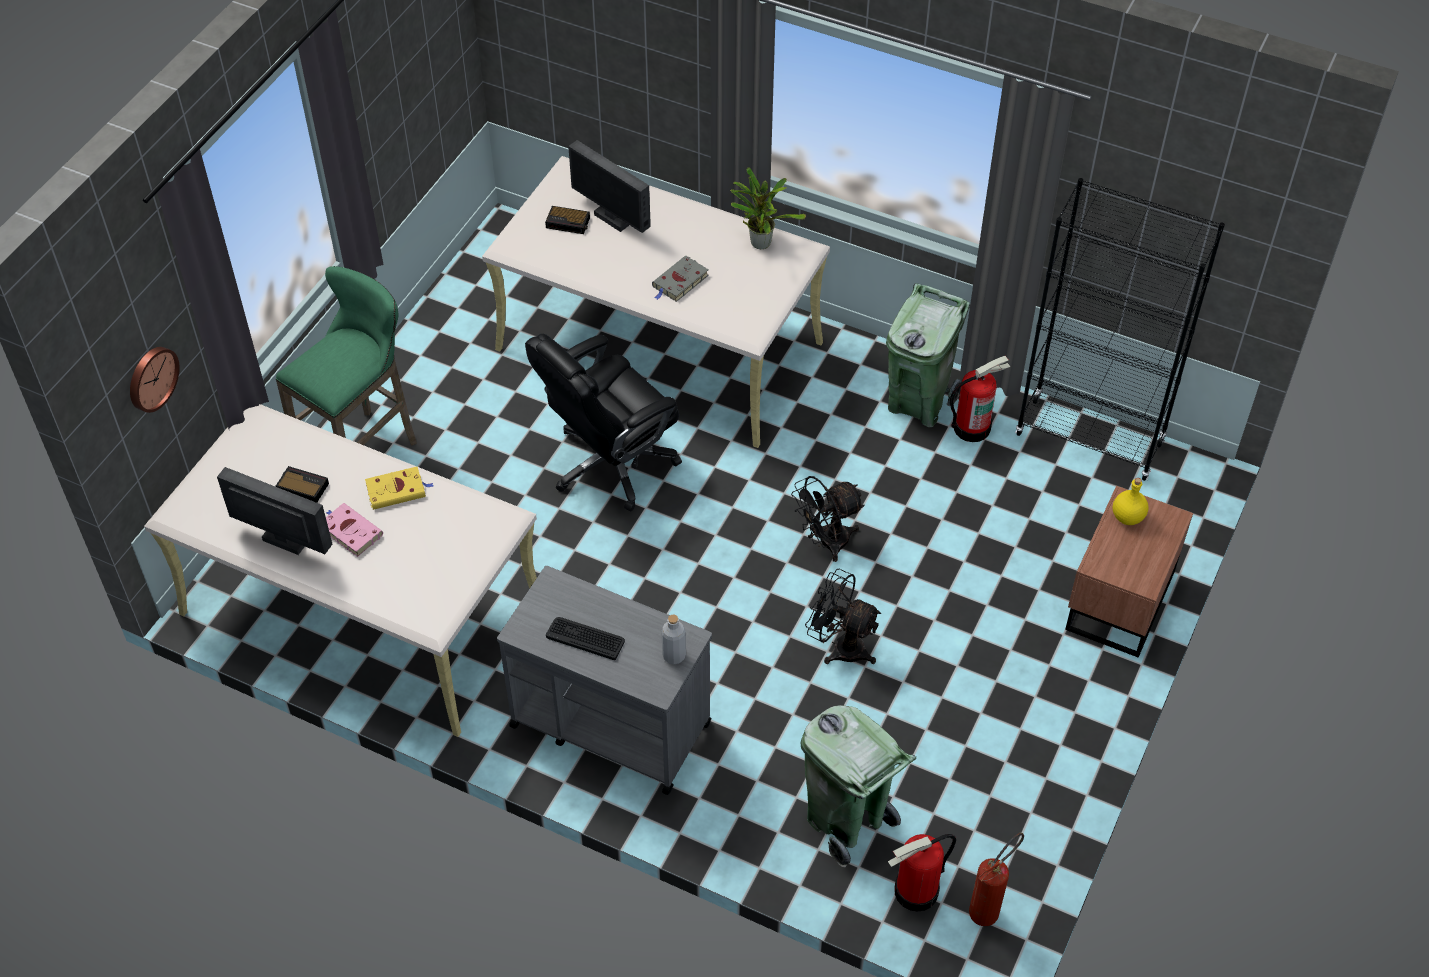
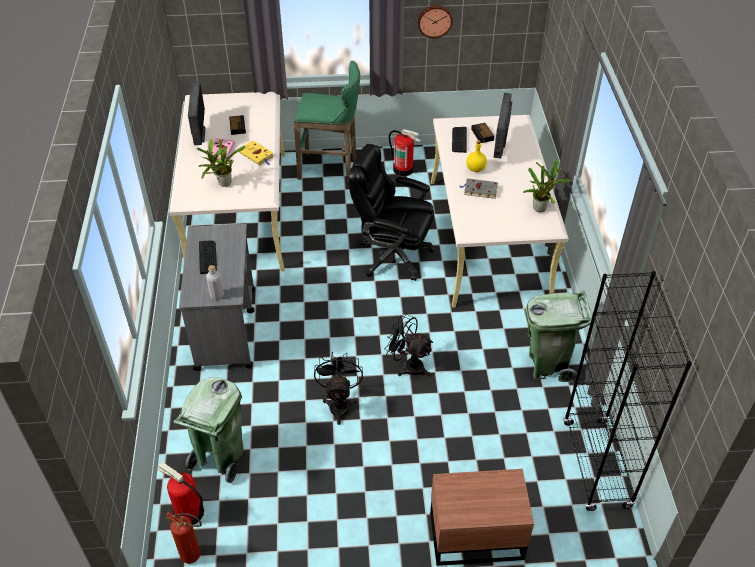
camera: 60 degrees right, 5 degrees down
wall clock [130,347,180,413] -> wall clock moved to [418,5,452,38]
fire extinguisher [950,356,1011,442] -> fire extinguisher moved to [389,129,421,176]
yellow bottle [1113,478,1149,525] -> yellow bottle moved to [466,140,487,172]
none -> potted plant [197,139,246,187]
none -> keyboard [452,127,467,153]

